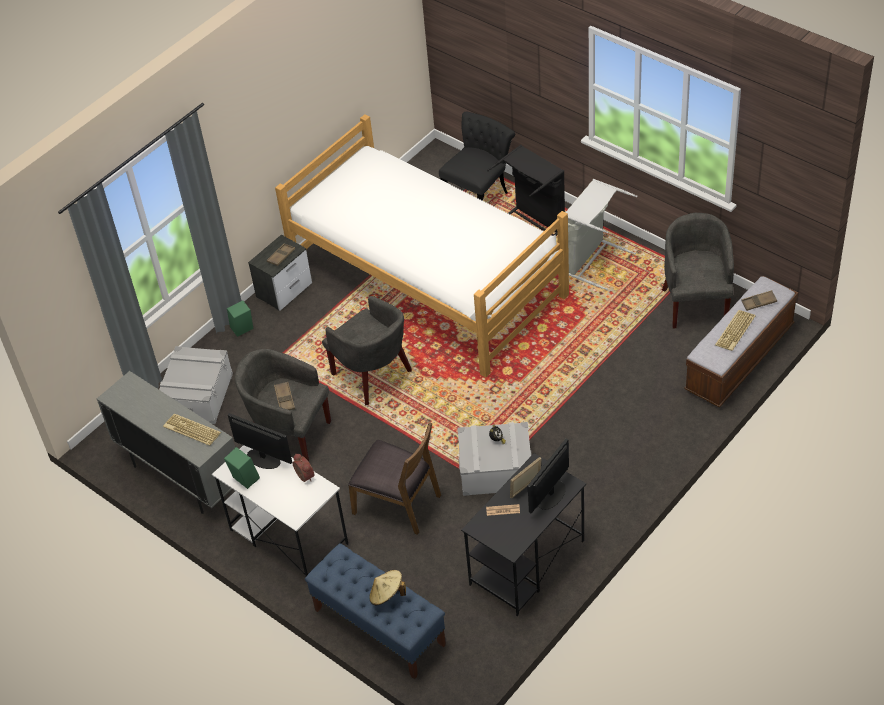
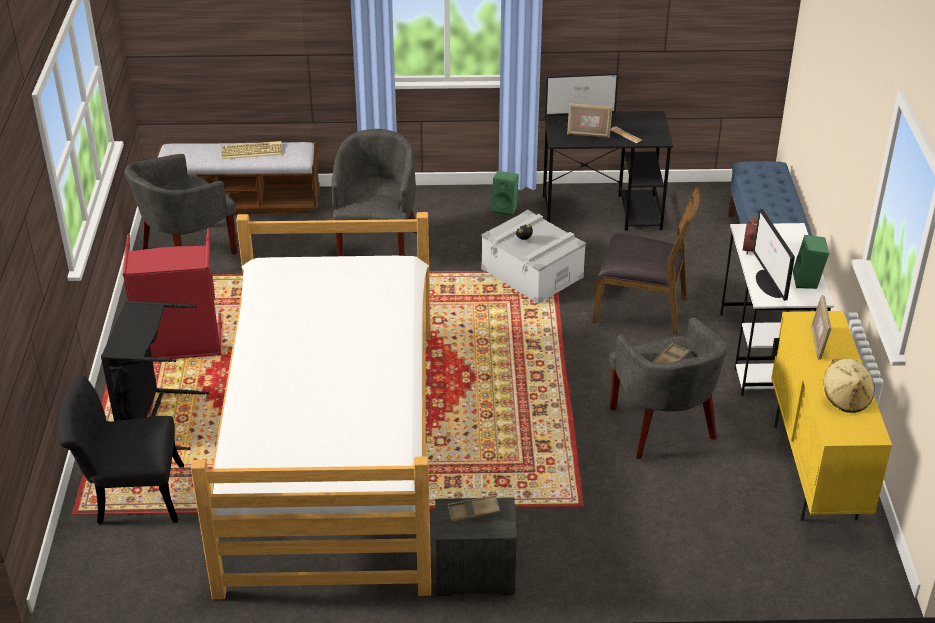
camera: 135 degrees left, 10 degrees down
grey cabinet [97,371,235,514] -> yellow cabinet [771,311,892,521]
grey storage box [159,346,233,424] -> none
keyboard [163,414,221,446] -> picture frame [811,295,831,360]
green speaker [227,300,253,337] -> green speaker moved to [491,171,519,216]
grey armchair [322,296,412,405] -> grey armchair moved to [331,129,416,256]
brown chair [348,422,441,535] -> brown chair turned 120 degrees clockwise [592,187,700,334]
beige hat [369,570,406,606] -> beige hat moved to [824,358,875,413]
grey laundry basket [565,179,638,290] -> red laundry basket [123,228,222,359]
brown tray [741,290,777,311] -> none

